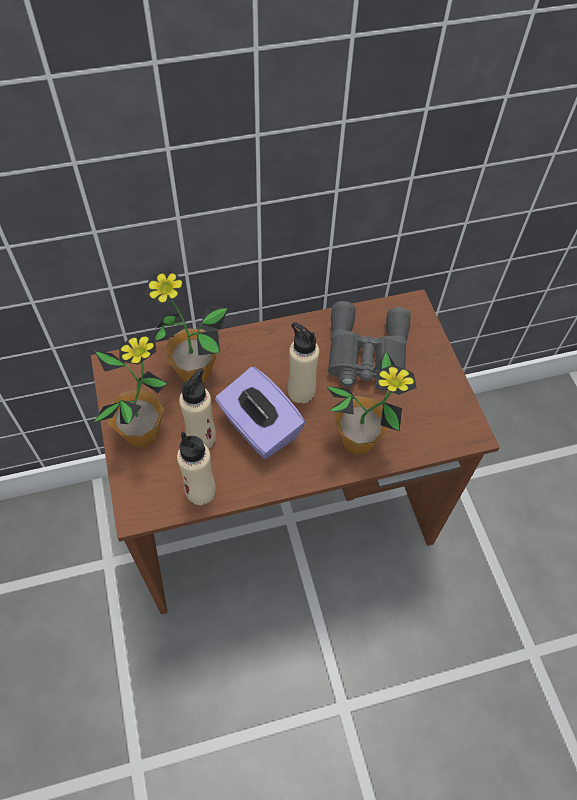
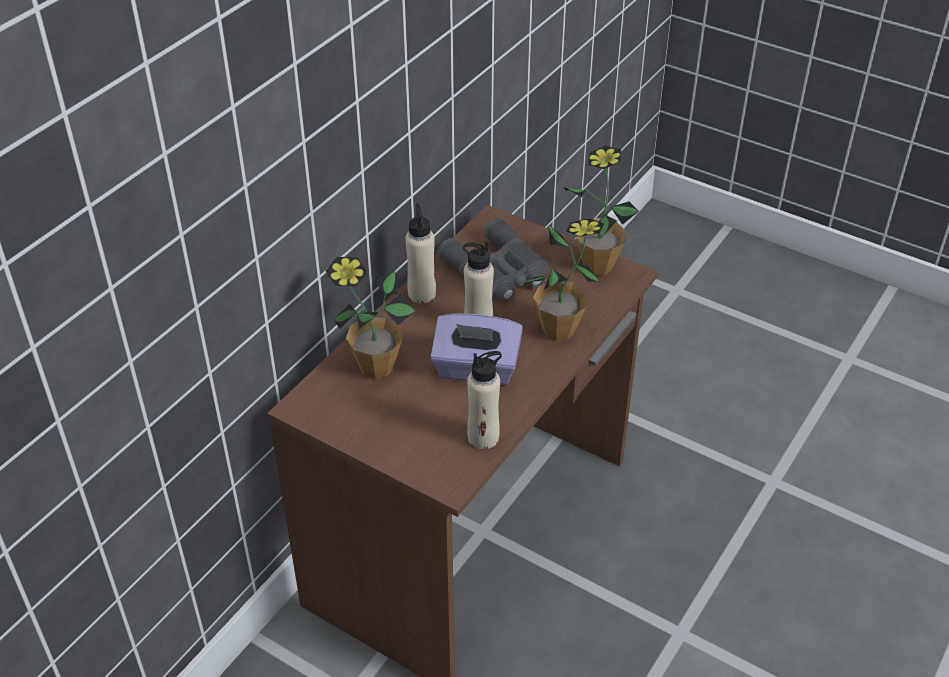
camera: 40 degrees left, 15 degrees down
potted plant [93,334,168,448] -> potted plant moved to [564,145,639,275]
beige bottle [179,368,216,449] -> beige bottle moved to [405,203,436,303]

